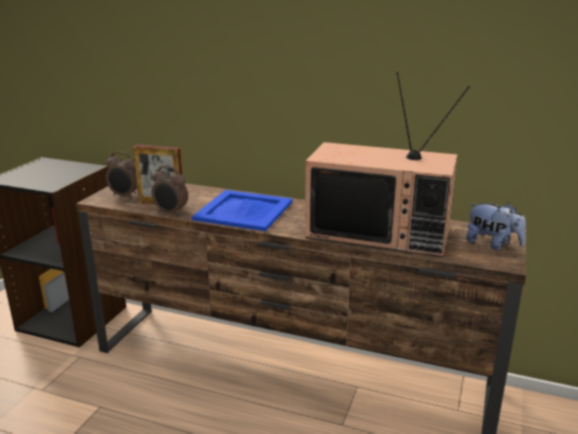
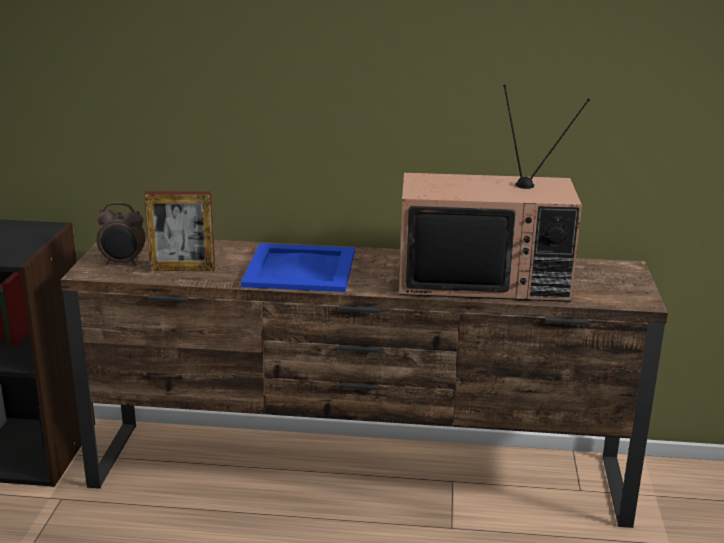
camera: 15 degrees left, 0 degrees up
alarm clock [152,166,188,216] -> none
plush toy [466,203,526,251] -> none

